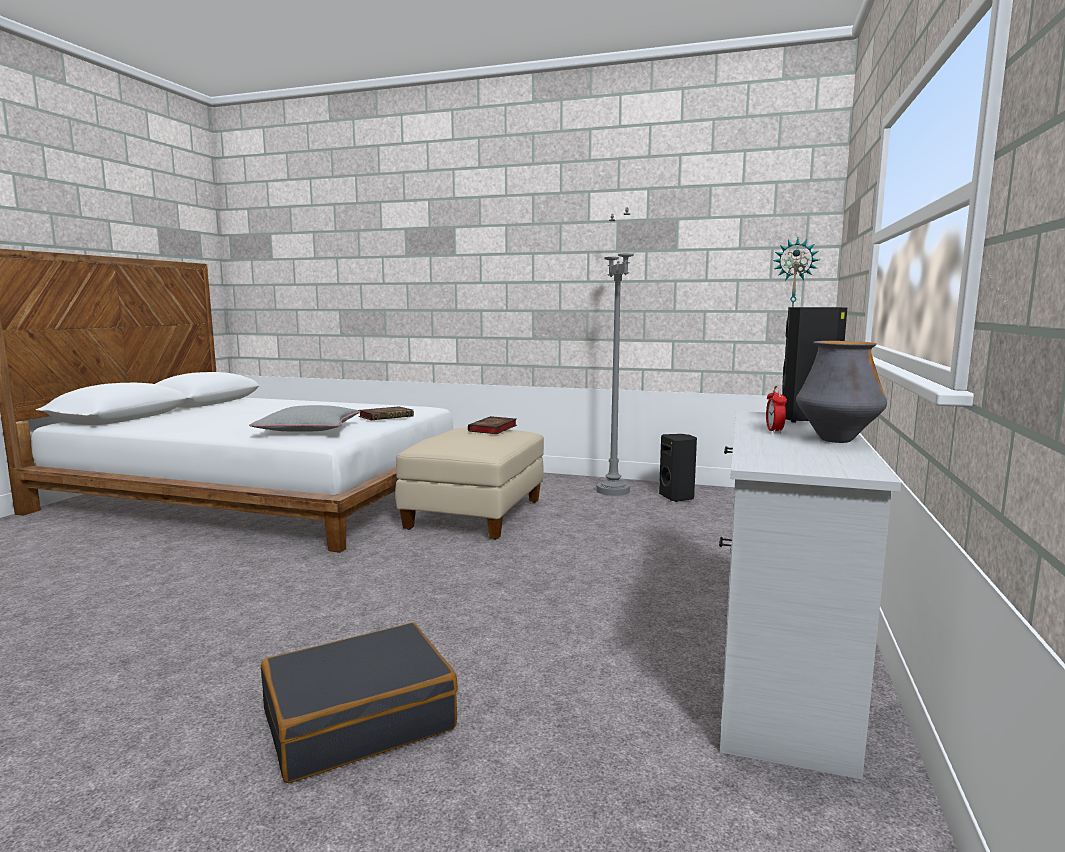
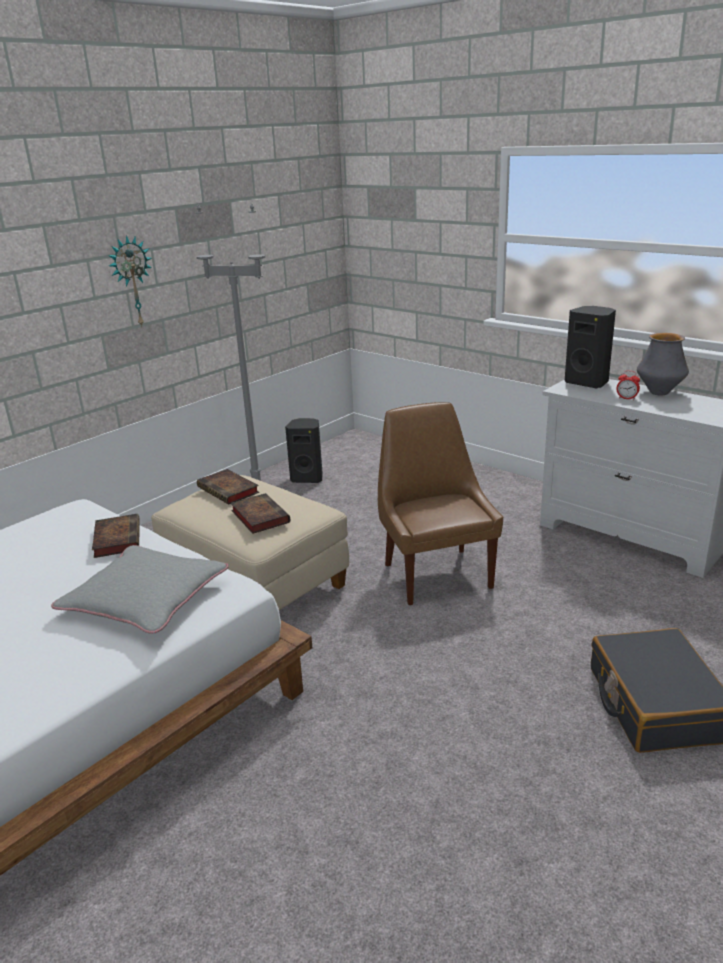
camera: 65 degrees left, 15 degrees up
wall clock [773,238,819,307] -> wall clock moved to [108,235,152,327]
none -> book [231,493,290,534]
none -> brown chair [378,402,503,605]

